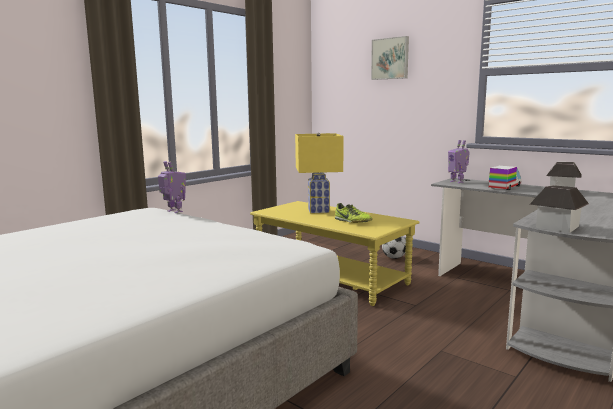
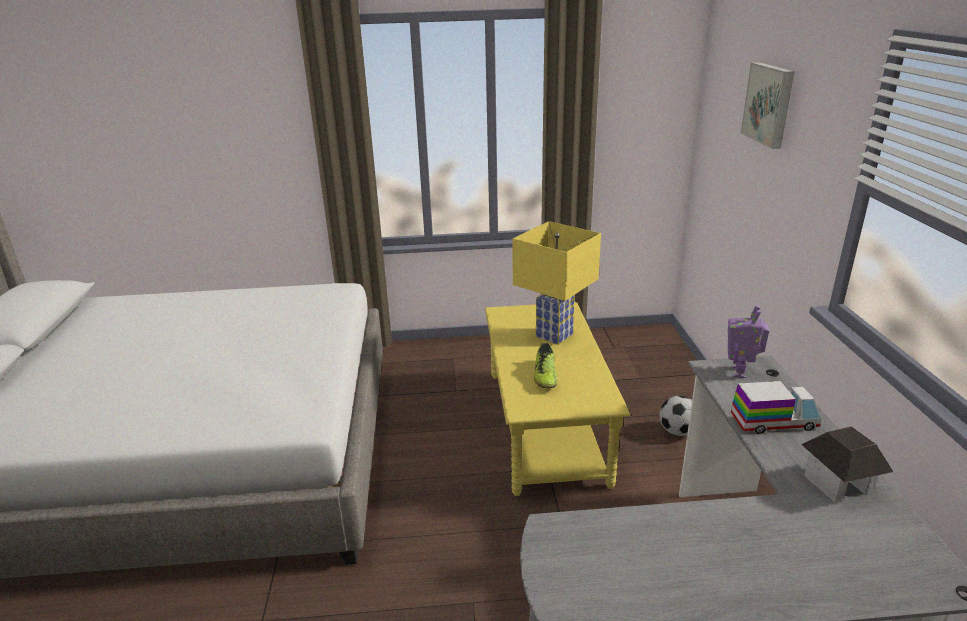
camera: 45 degrees right, 15 degrees up
toy robot [158,161,186,213] -> none
toy house [530,185,589,233] -> none

